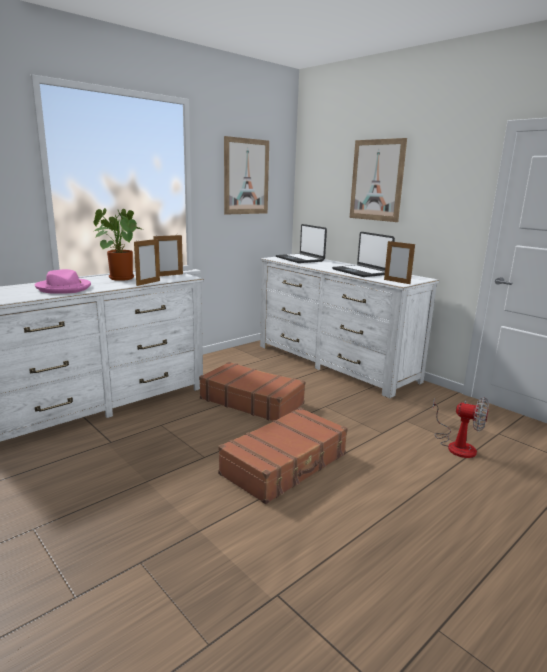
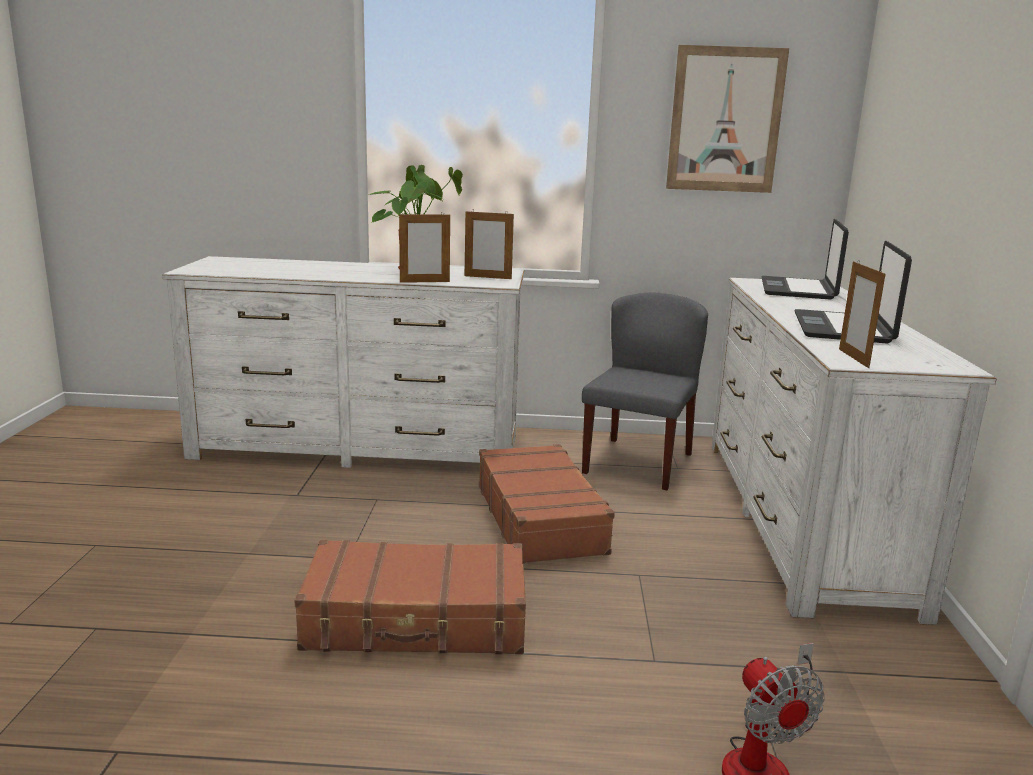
camera: 45 degrees right, 0 degrees up
pink hat [34,269,91,294] -> none
picture [350,138,407,222] -> none
none -> grey chair [582,293,708,490]

